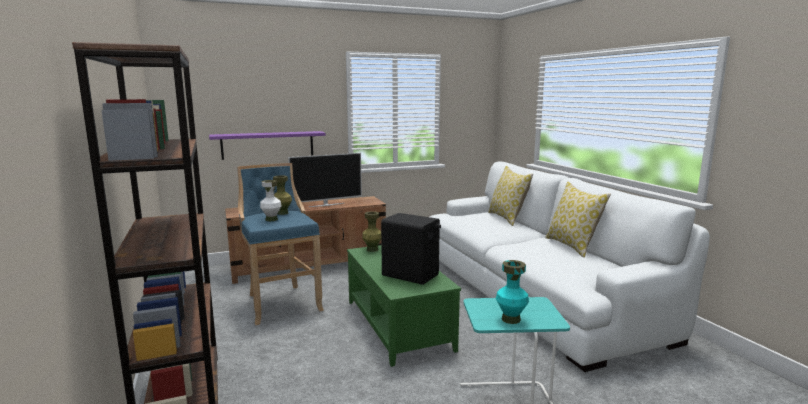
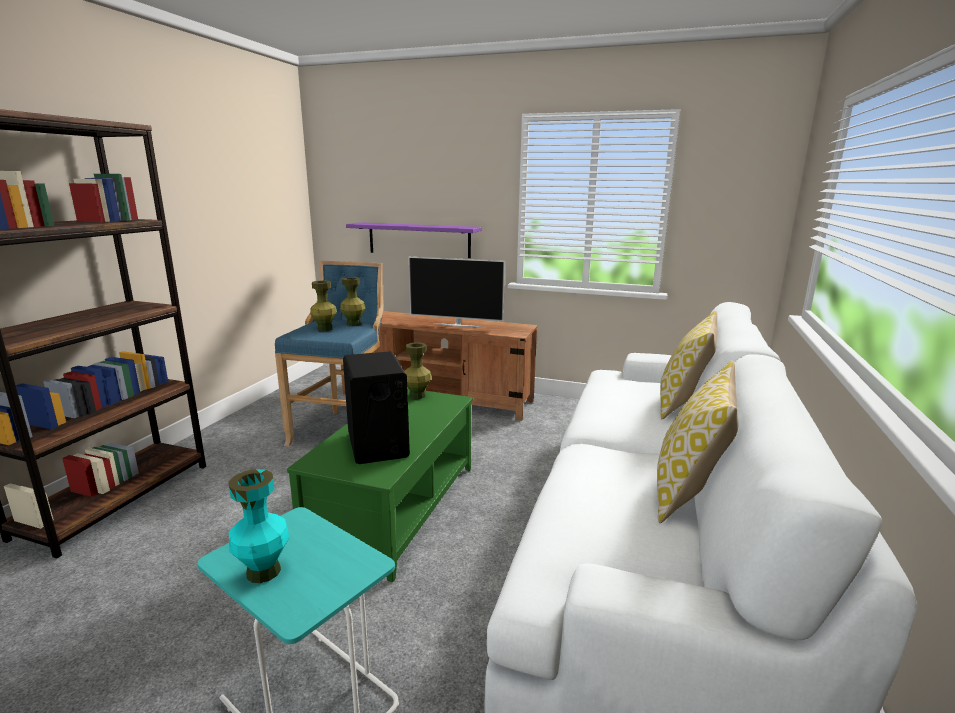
camera: 40 degrees right, 5 degrees up
white vase [260,180,281,221] -> green vase [310,280,337,331]

